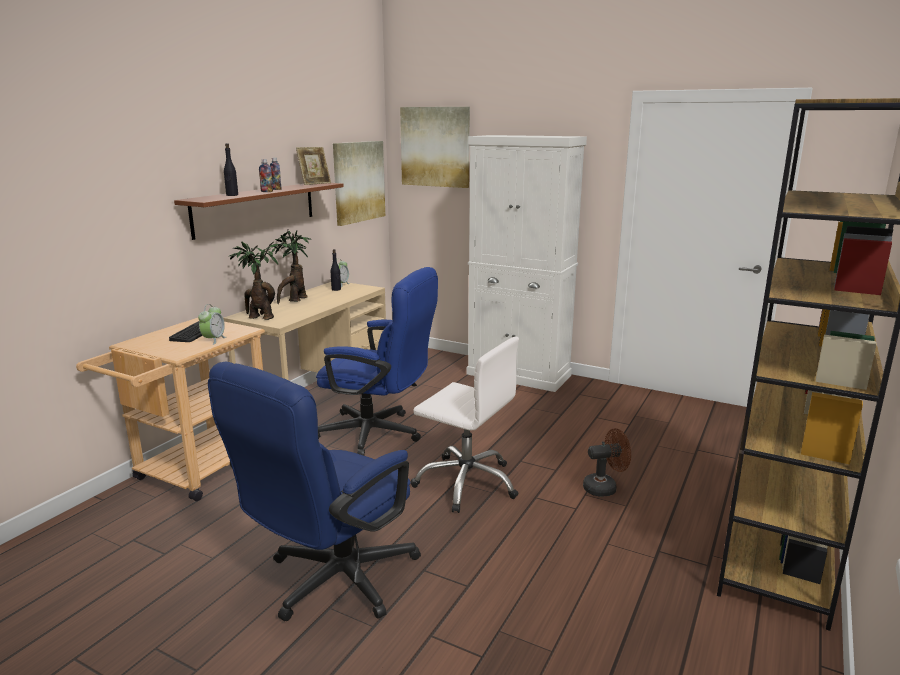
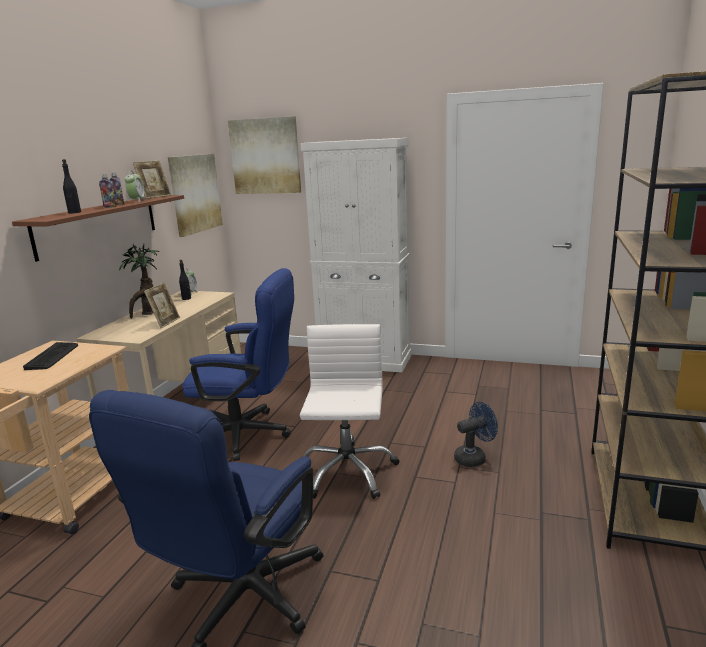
camera: 10 degrees left, 0 degrees up
alarm clock [198,304,226,345] -> alarm clock moved to [125,171,146,202]
potted plant [230,241,279,320] -> none
white office chair [411,337,519,513] -> white office chair turned 105 degrees counterclockwise [300,324,399,499]
brown fan [583,428,631,497] -> blue fan [454,402,498,467]
none -> picture frame [144,282,180,328]

